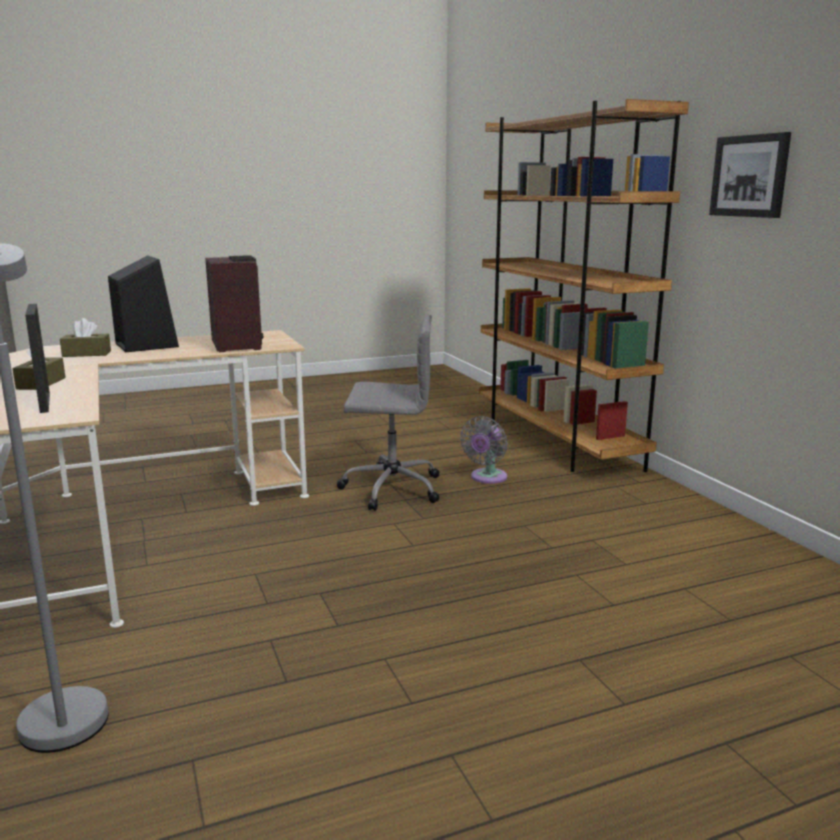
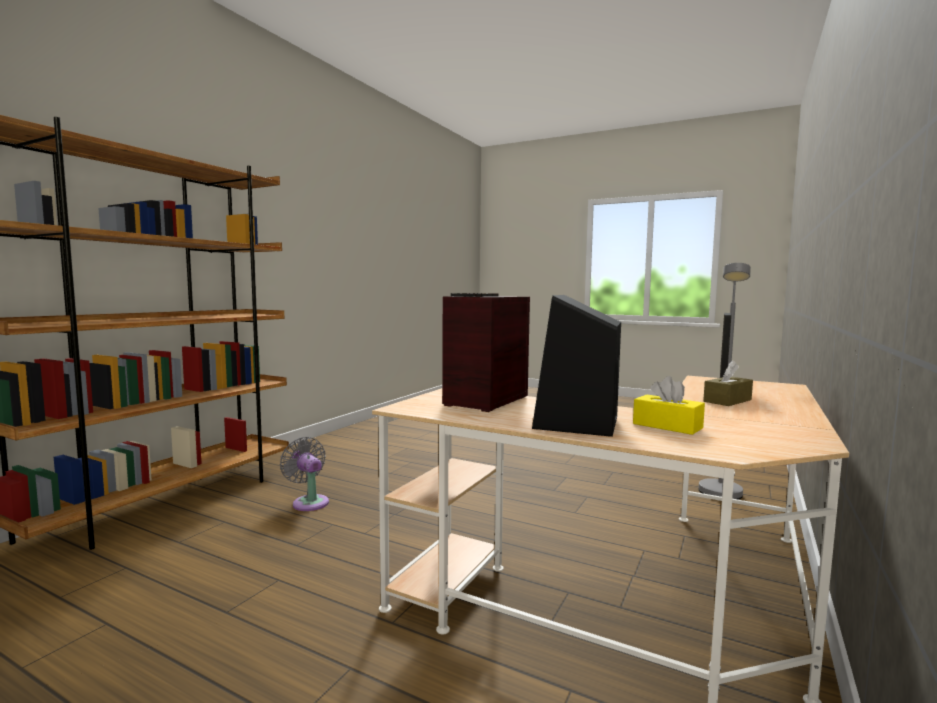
camera: 130 degrees left, 10 degrees down
brown tissue box [60,318,111,357] -> yellow tissue box [633,376,705,435]
grey office chair [337,315,439,511] -> none
grey fan [460,416,508,484] -> grey fan turned 120 degrees counterclockwise [280,437,329,511]
picture [709,132,791,218] -> none

